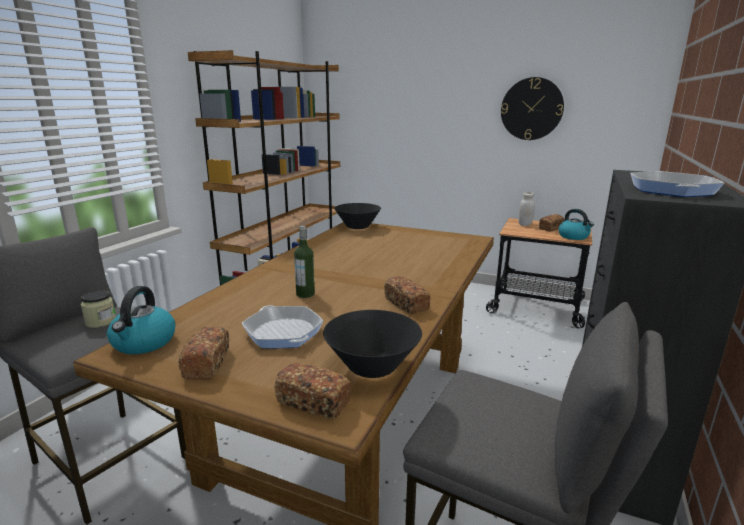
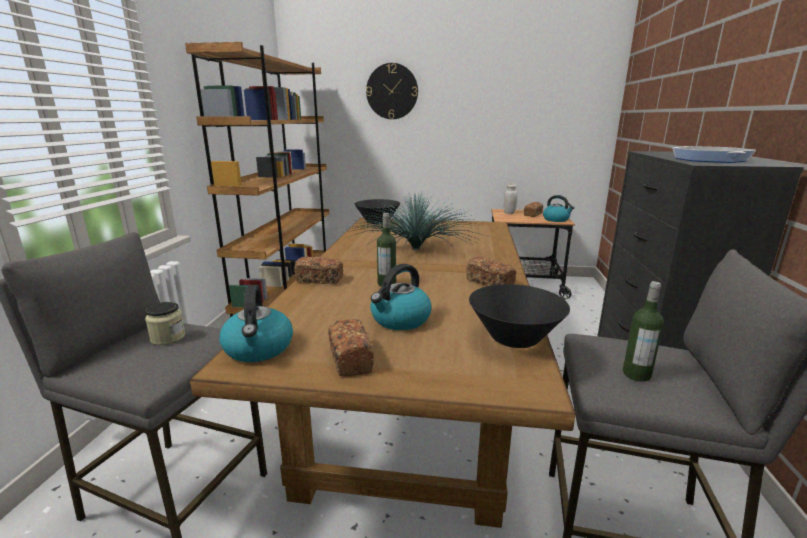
camera: 15 degrees left, 0 degrees up
frying pan [242,305,323,349] -> kettle [370,264,431,330]
bread [274,363,351,419] -> bread moved to [294,256,343,284]
wall clock [501,77,564,140] -> wall clock moved to [366,63,418,119]
none -> potted plant [348,191,482,252]
none -> bottle [623,281,664,382]

